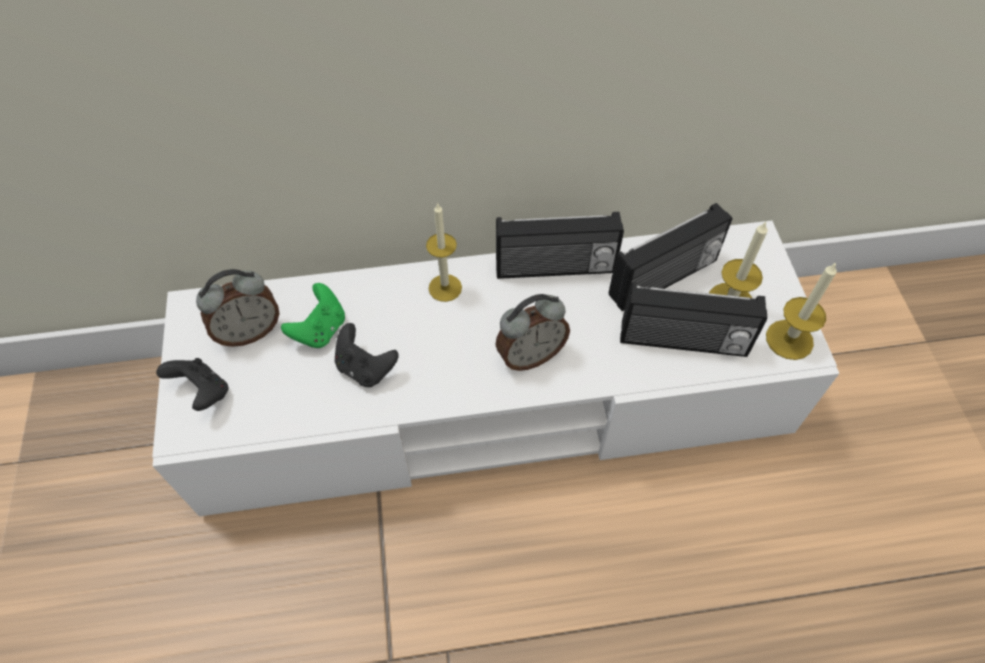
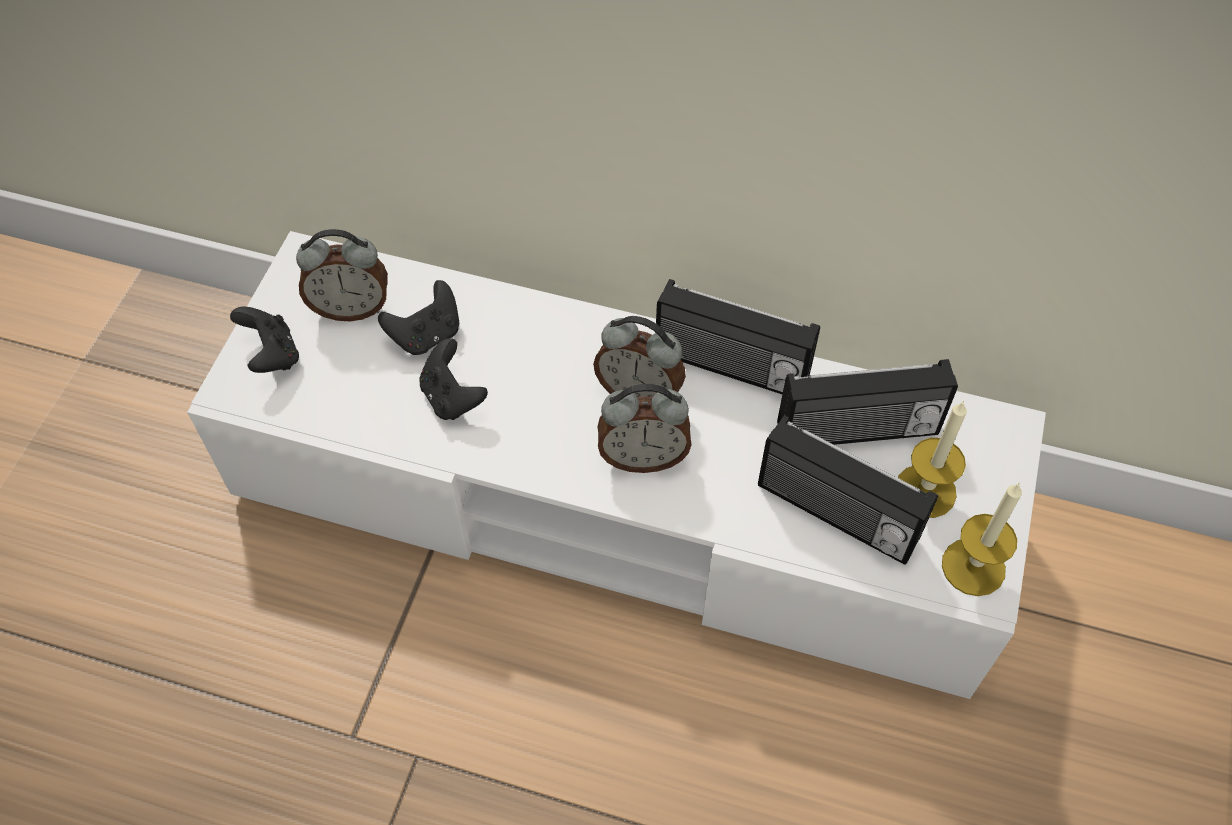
camera: 25 degrees right, 0 degrees up
green game controller [281,283,345,348] -> black game controller [378,280,459,355]
candle [426,203,462,302] -> none
none -> alarm clock [593,316,686,397]

